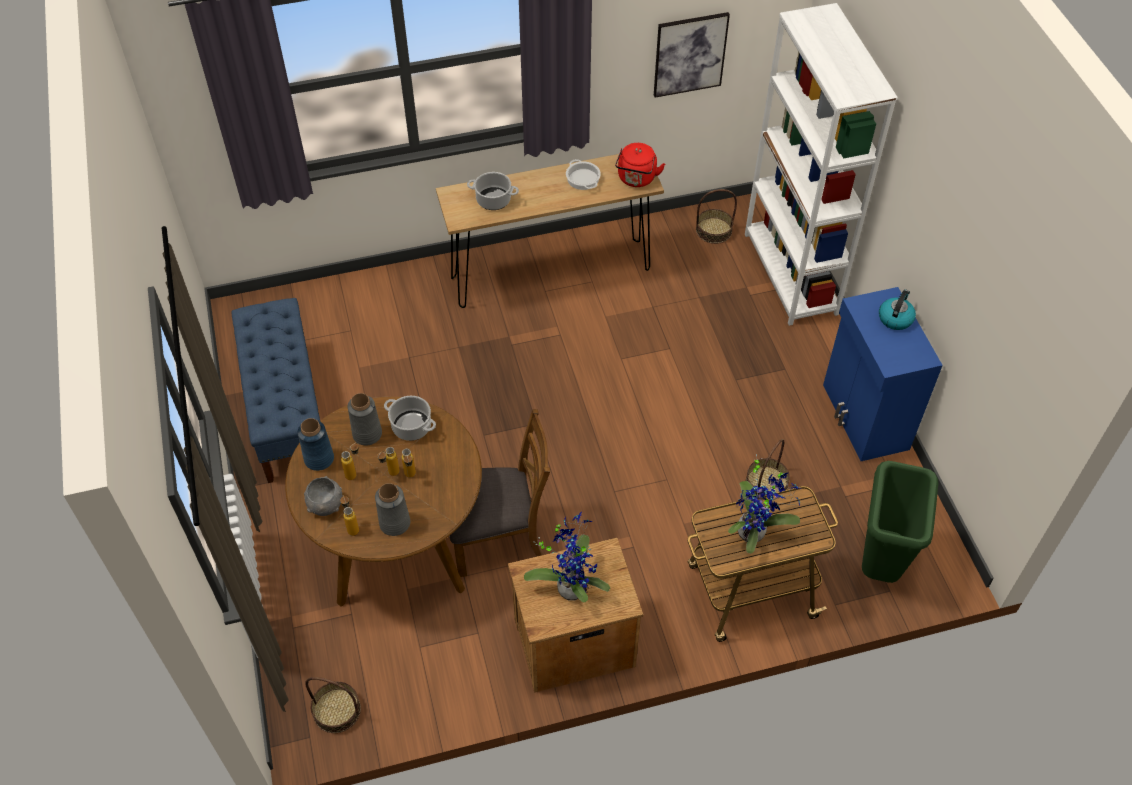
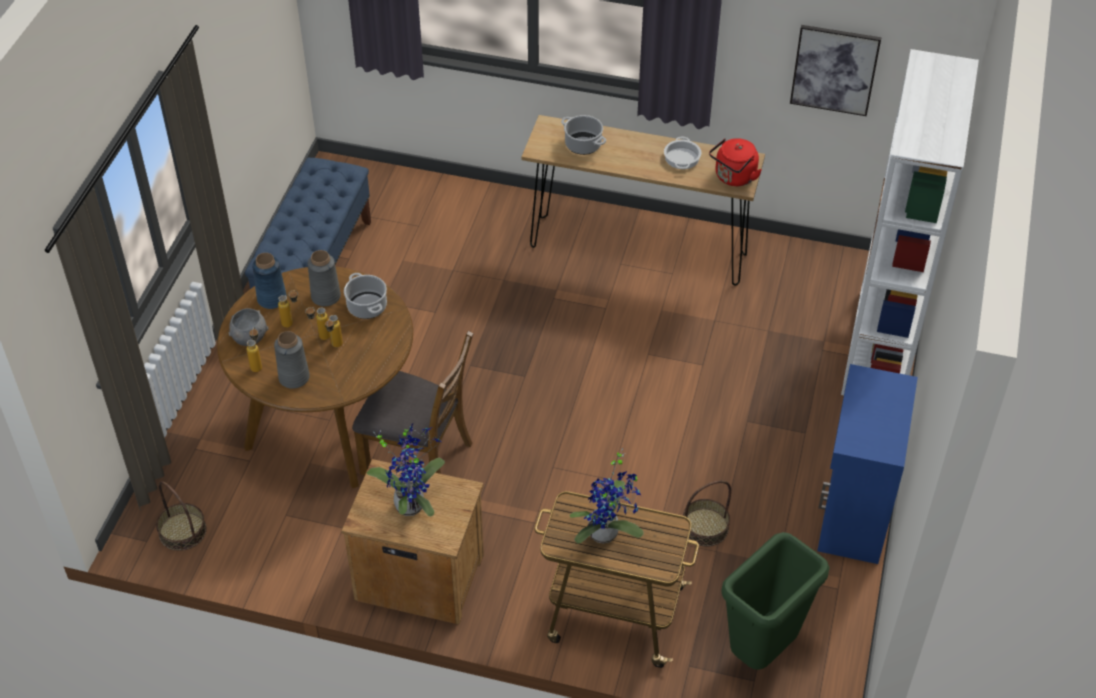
camera: 30 degrees right, 5 degrees down
basket [696,189,737,244] -> none
kettle [879,289,916,330] -> none

